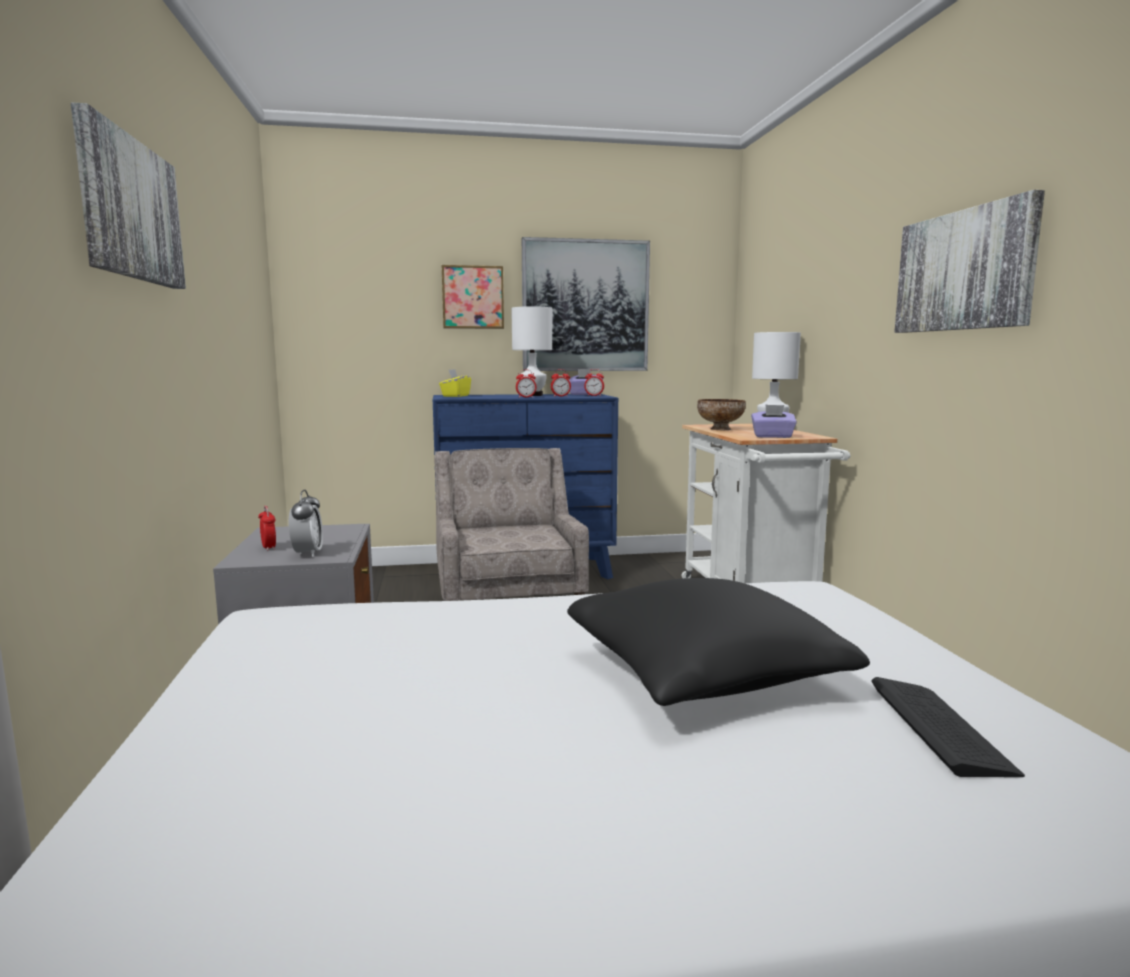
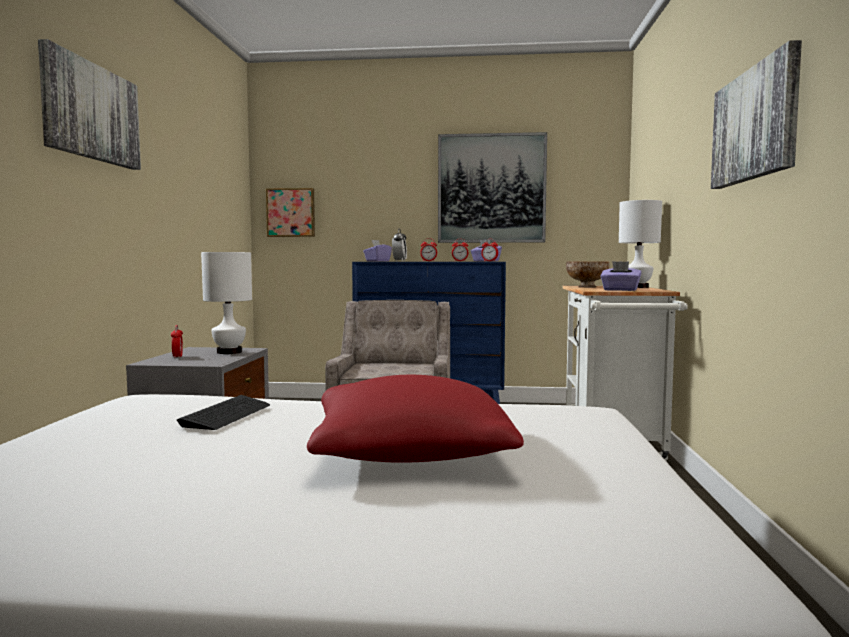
camera: 15 degrees right, 5 degrees down
alarm clock [288,490,323,557] -> alarm clock moved to [392,229,407,261]
yellow tissue box [439,369,471,397] -> purple tissue box [363,240,392,261]
picture [442,265,504,329] -> picture moved to [266,188,315,237]
white table lamp [511,306,552,396] -> white table lamp moved to [201,252,252,354]
black pillow [567,578,870,706] -> red pillow [307,375,524,463]
keyboard [871,677,1025,777] -> keyboard moved to [177,395,270,430]

